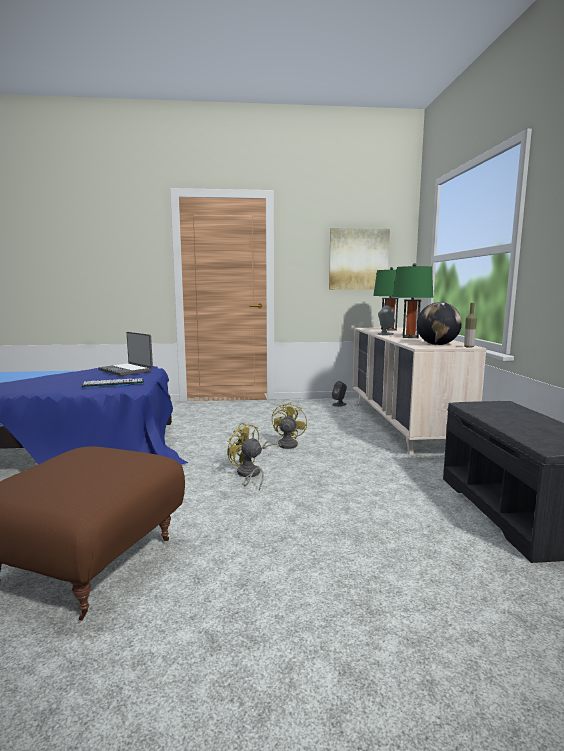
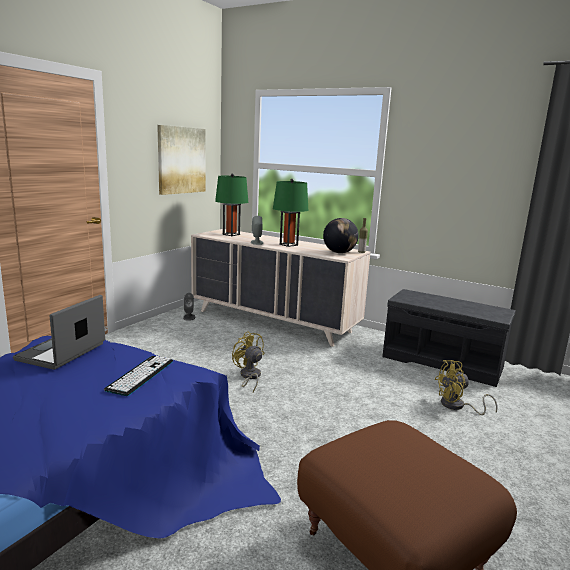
camera: 55 degrees left, 5 degrees up
laptop [98,332,153,376] -> laptop turned 120 degrees clockwise [13,295,105,370]
yellow fan [227,423,264,490] -> yellow fan moved to [434,360,498,415]

